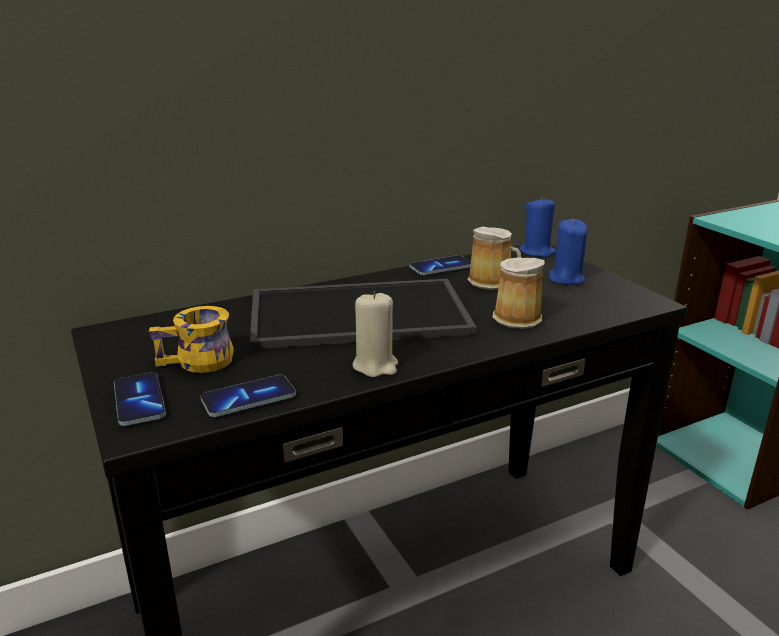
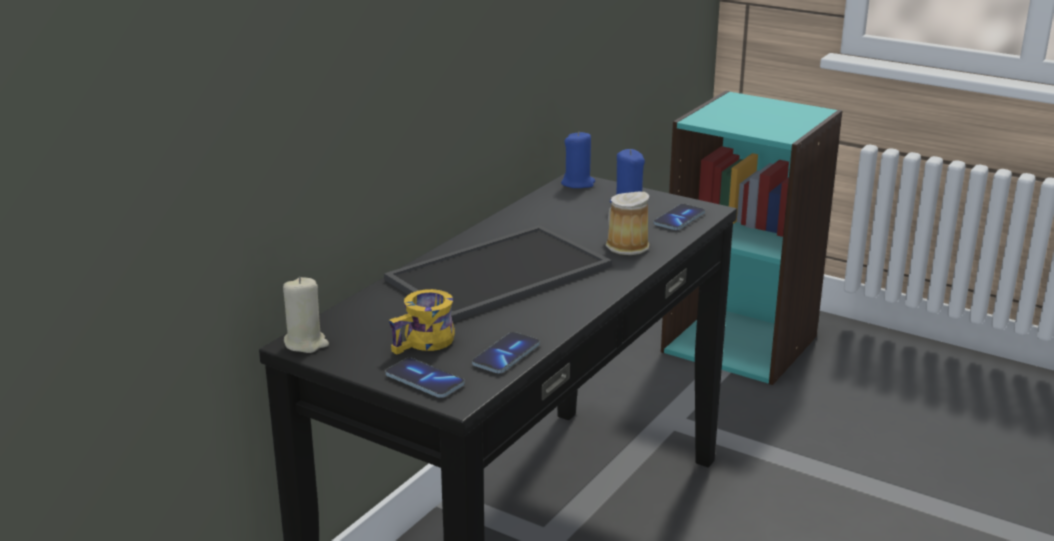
camera: 30 degrees left, 0 degrees up
beige candle [353,291,398,377] -> beige candle moved to [283,277,329,353]
phone [410,255,471,275] -> phone moved to [653,204,705,230]
mug [468,226,521,290] -> none

